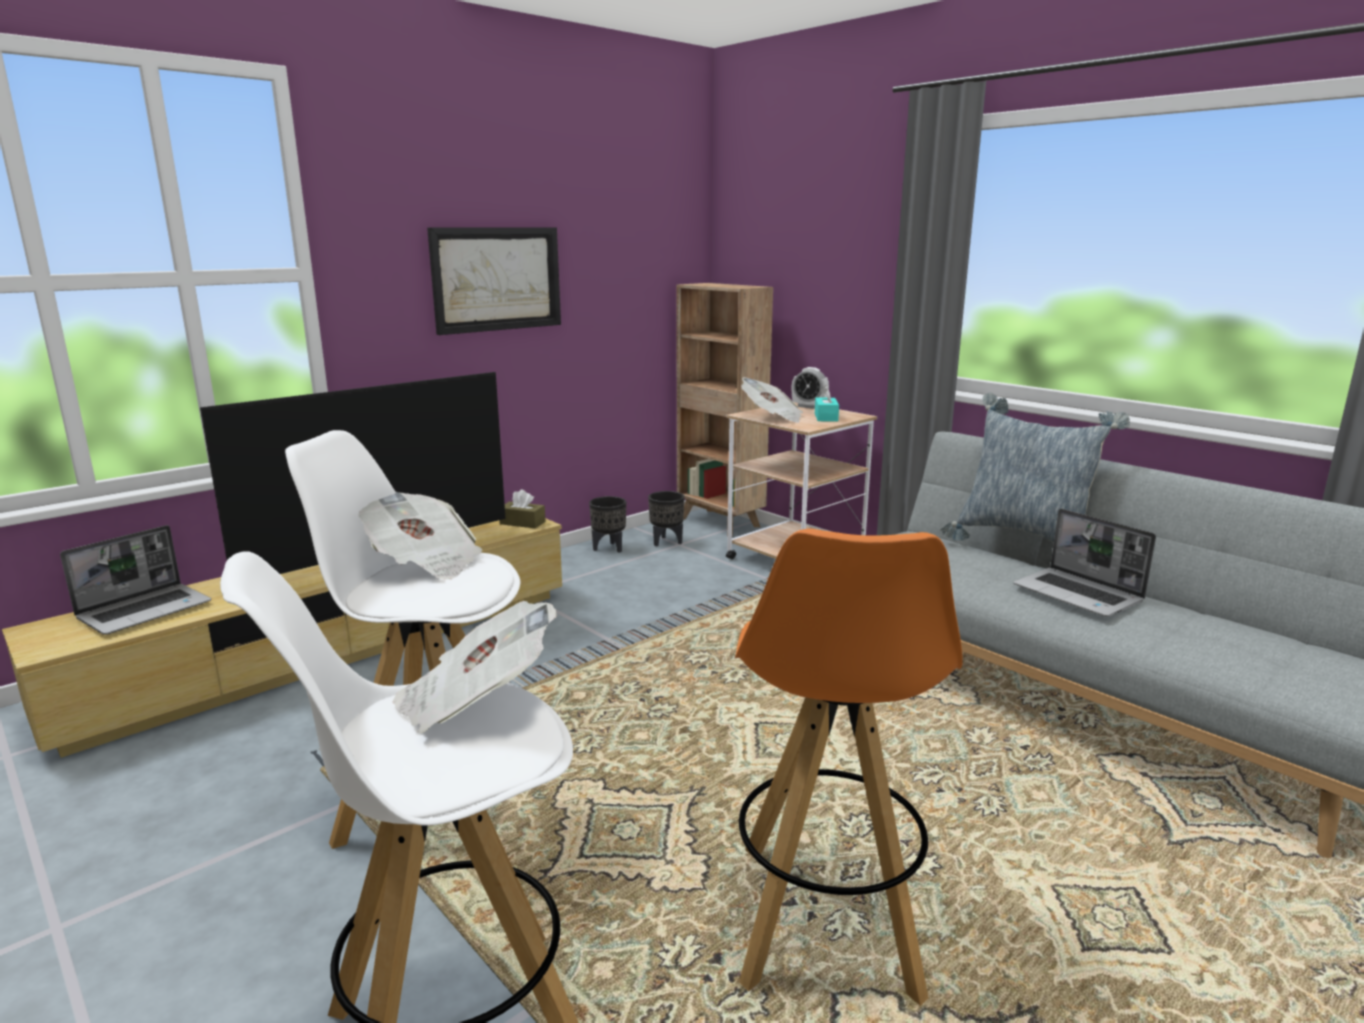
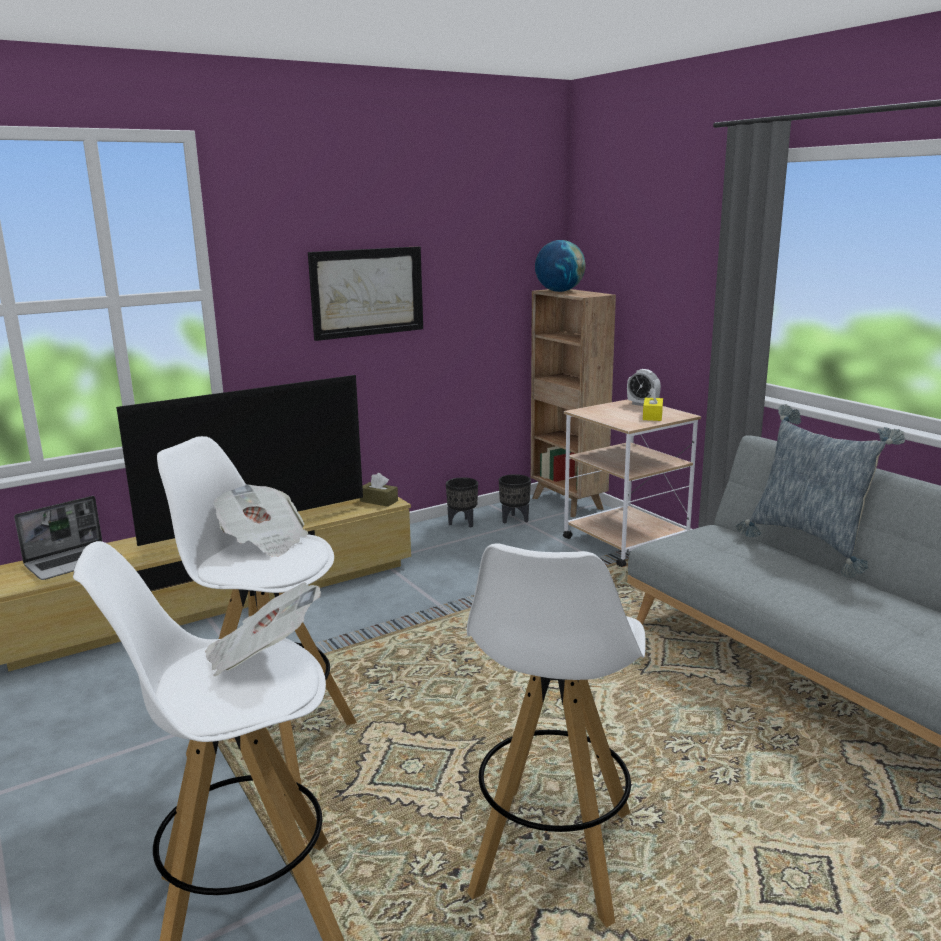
camera: 10 degrees right, 0 degrees up
orange stool [735,529,963,1006] -> white stool [467,543,646,928]
newspaper [741,377,803,423] -> none
turquoise tissue box [815,385,839,422] -> yellow tissue box [643,387,663,421]
laptop [1013,509,1156,617] -> none
none -> globe [535,240,586,292]

